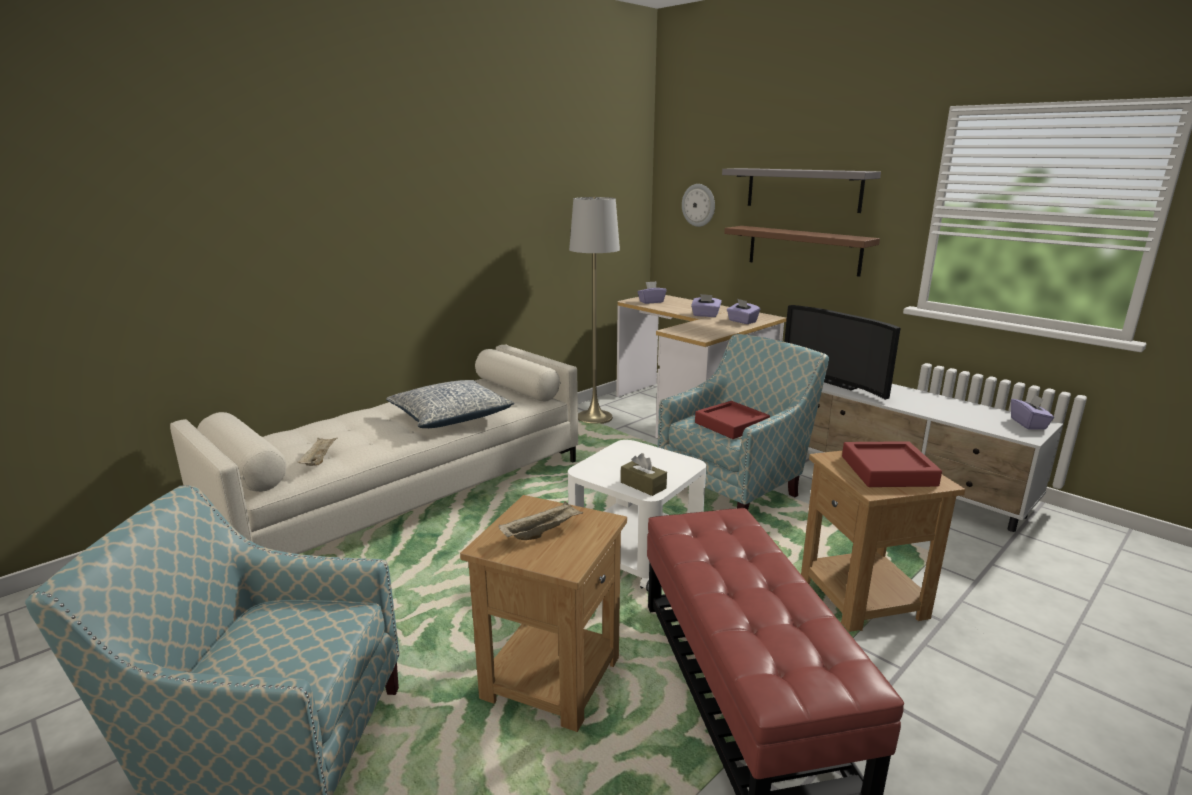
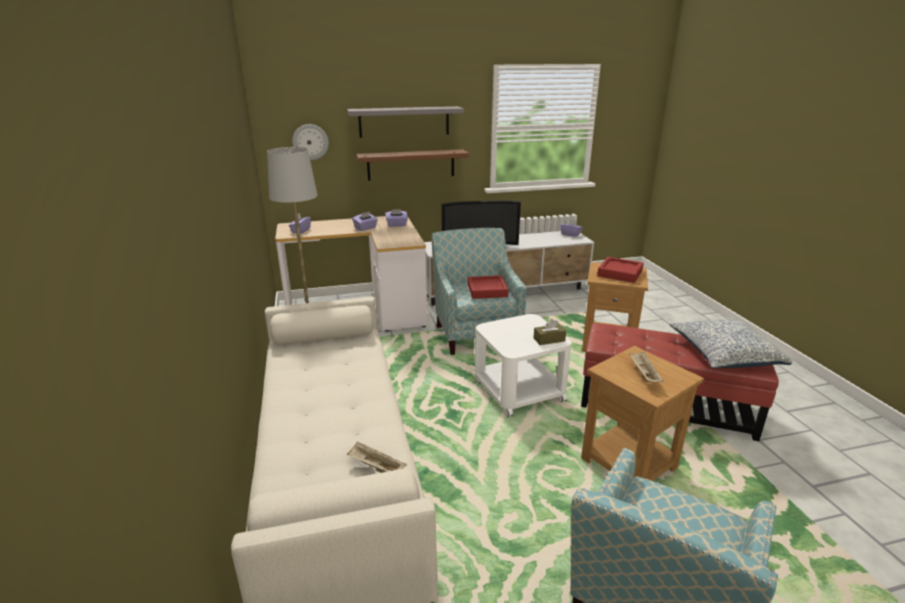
camera: 60 degrees left, 5 degrees up
pillow [386,380,514,428] -> pillow moved to [669,319,792,368]

